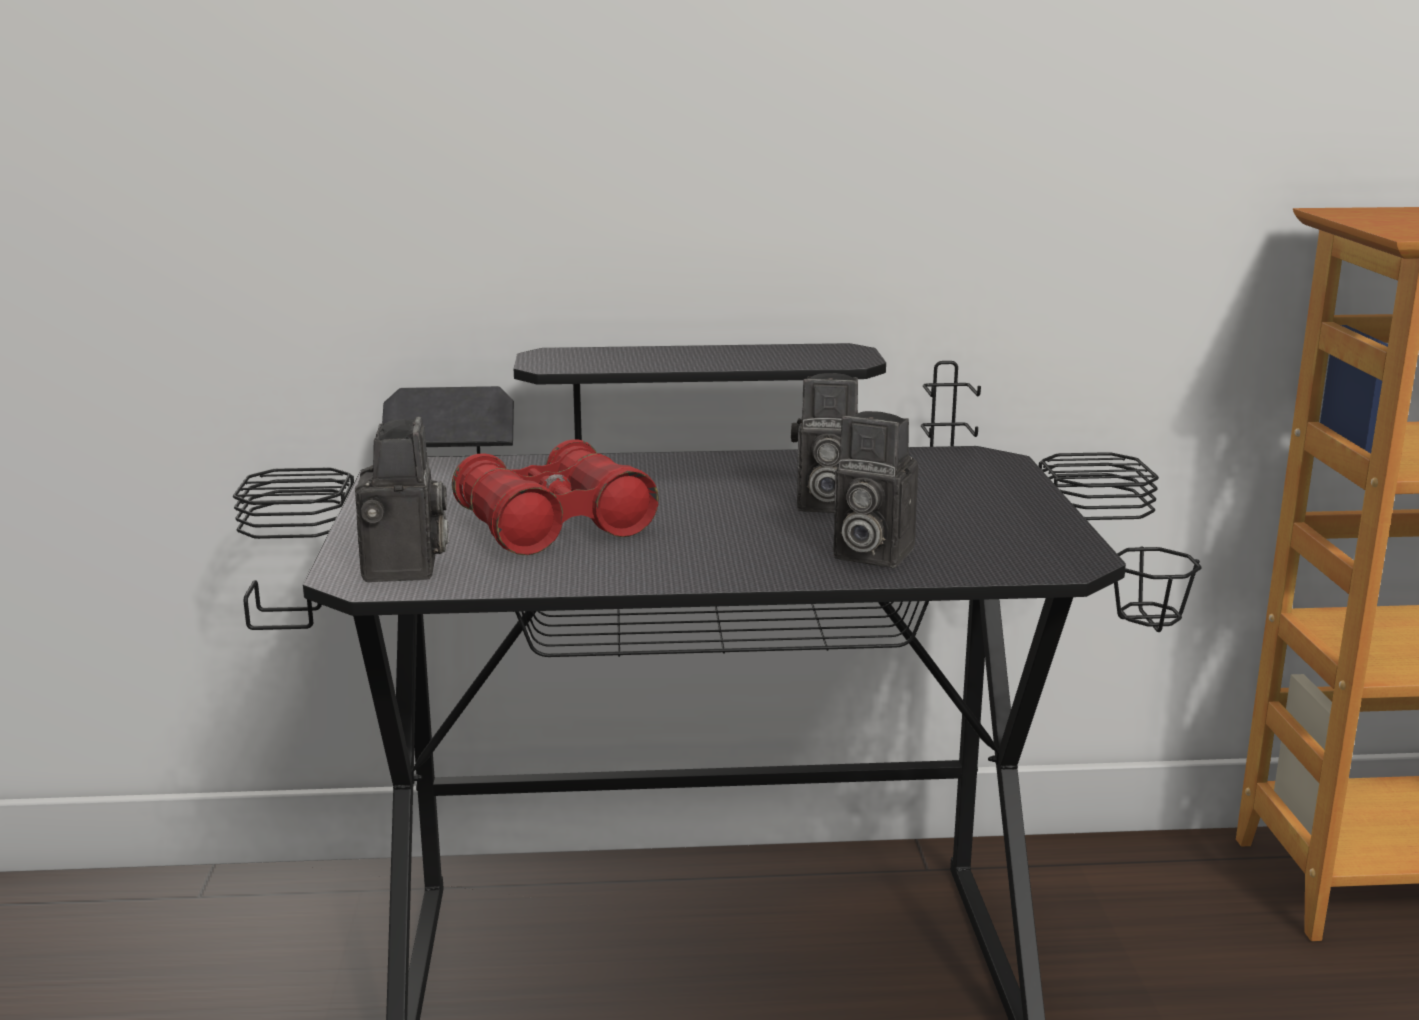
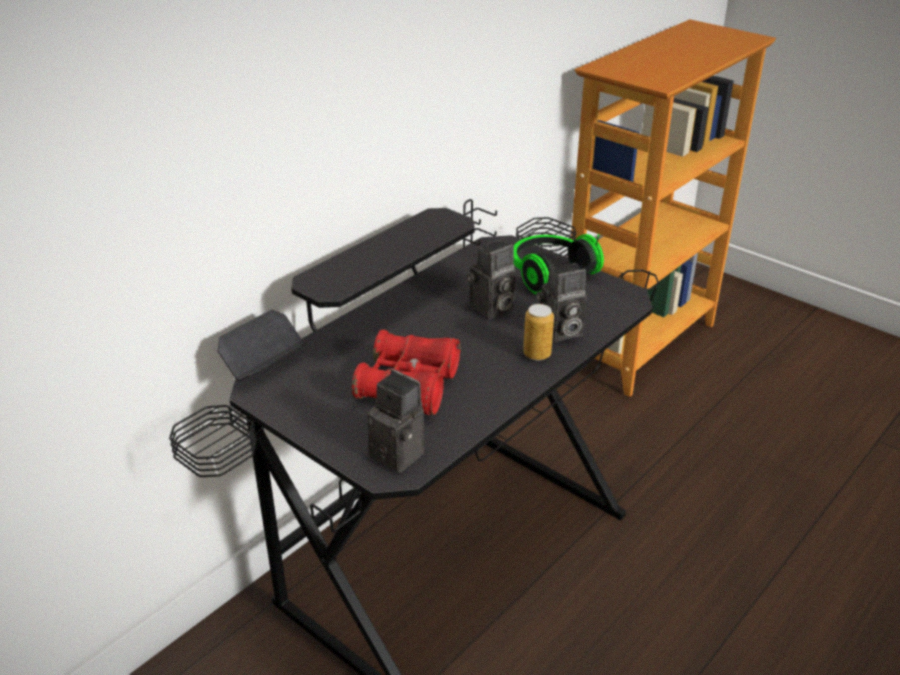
camera: 45 degrees left, 15 degrees up
none -> headphones [514,234,604,294]
none -> can [523,304,554,361]

